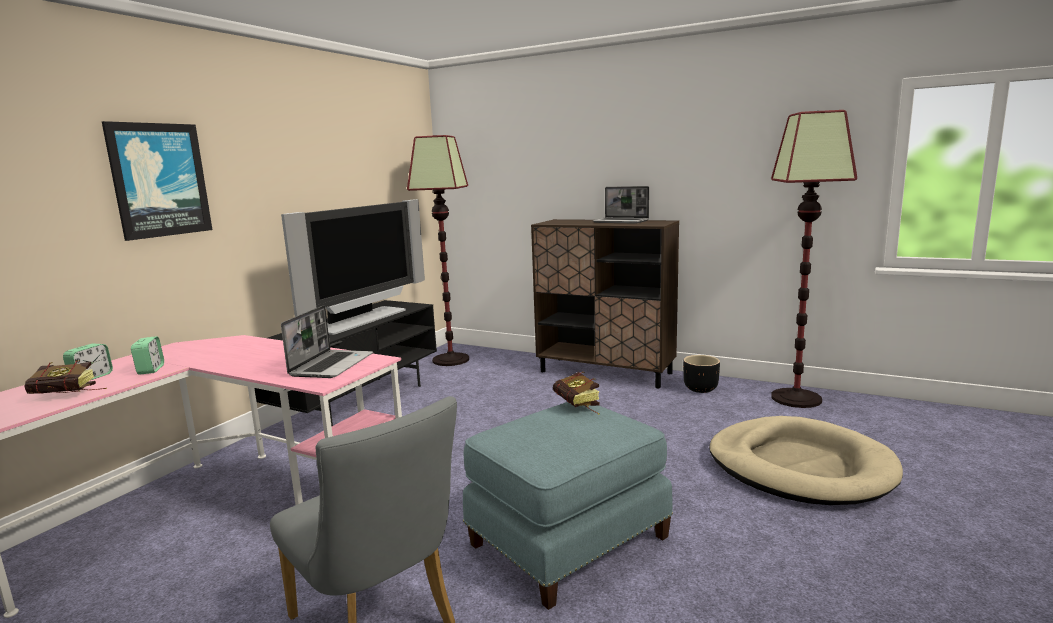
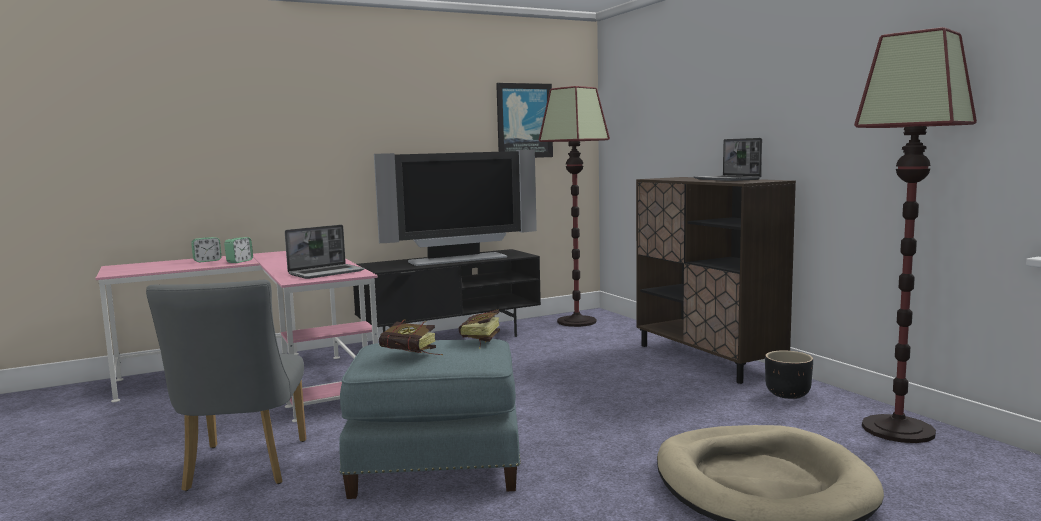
camera: 35 degrees right, 5 degrees down
book [24,360,106,394] -> book moved to [379,320,443,355]
picture [102,121,212,241] -> picture moved to [496,83,553,158]

